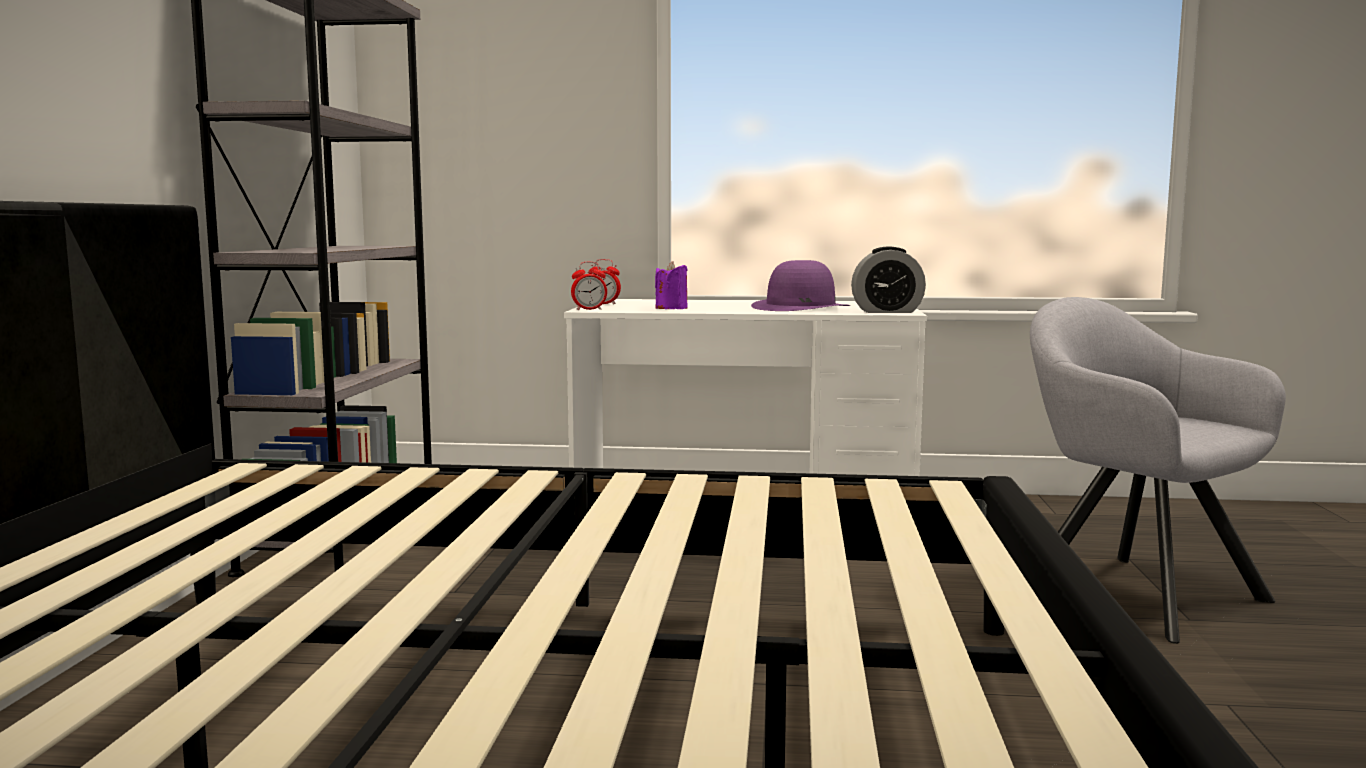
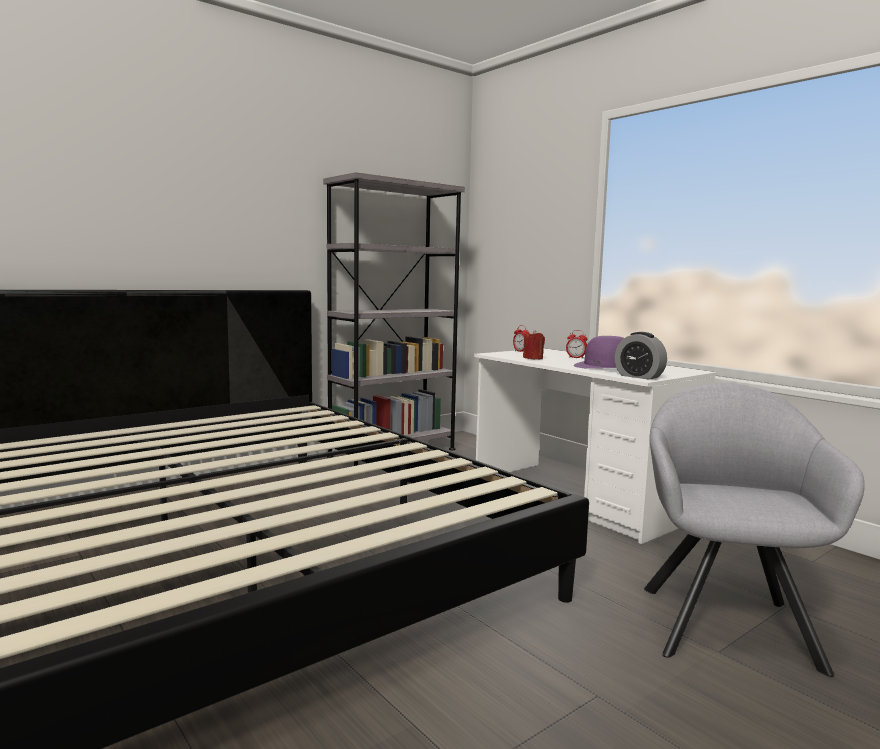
camera: 45 degrees right, 0 degrees up
alarm clock [571,262,607,310] -> alarm clock moved to [566,330,587,359]
purple candle [655,261,688,309] -> red candle [523,330,545,359]

